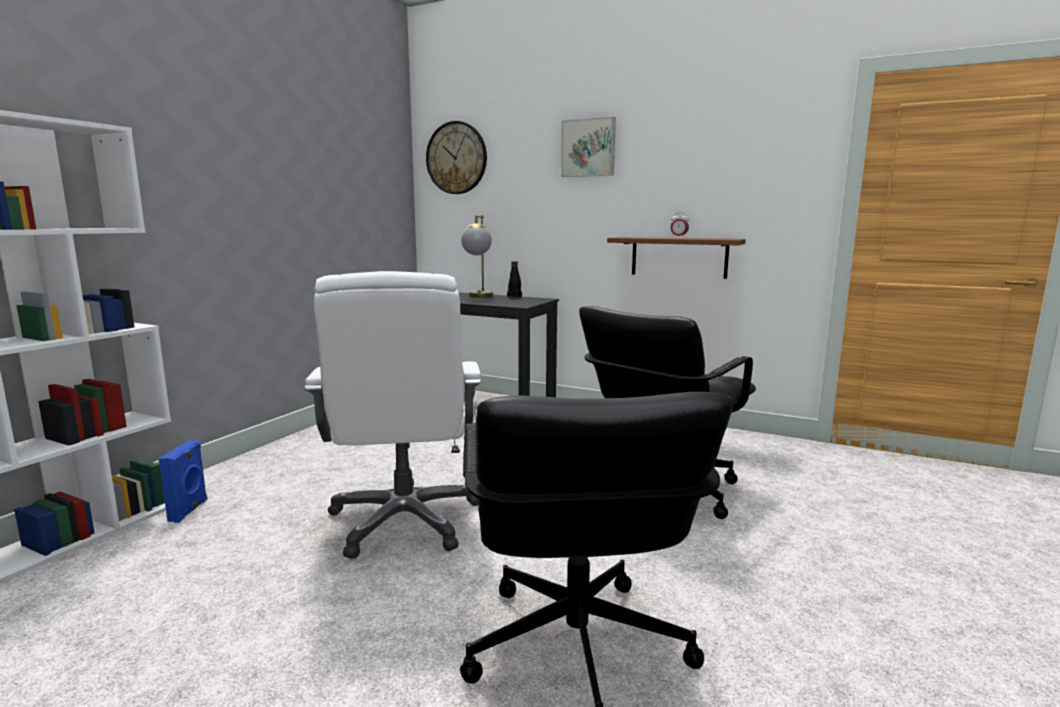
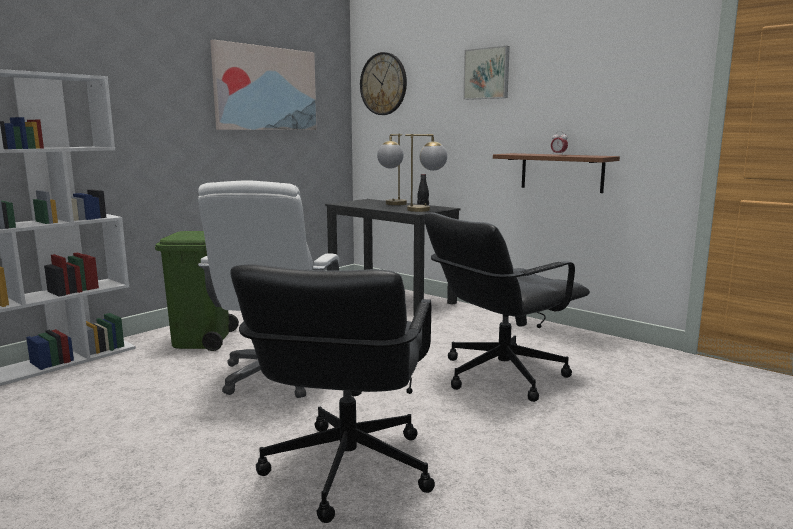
camera: 15 degrees right, 0 degrees up
blue speaker [159,440,207,523] -> none
none -> green trash can [155,231,239,351]
none -> picture [210,40,317,130]
none -> table lamp [405,134,447,212]

